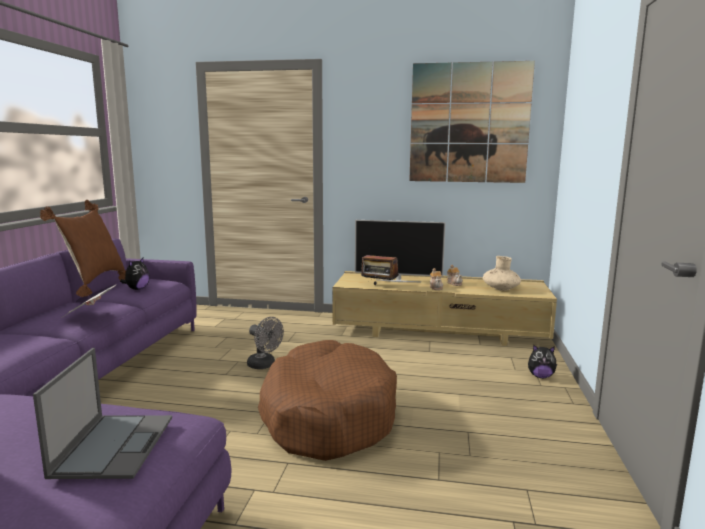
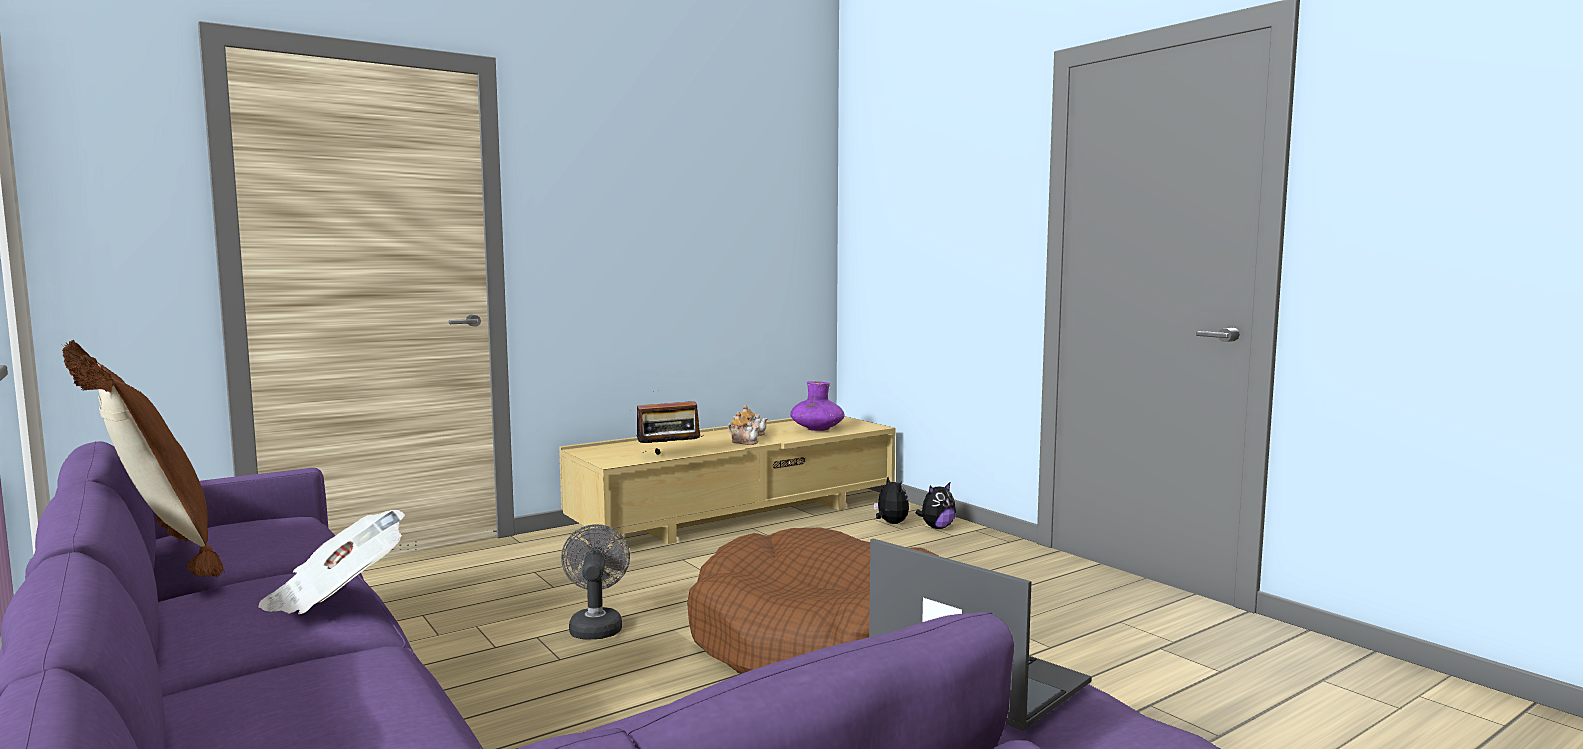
camera: 45 degrees left, 5 degrees down
plush toy [120,258,150,290] -> plush toy moved to [874,477,909,524]
grey fan [247,317,284,369] -> grey fan turned 90 degrees counterclockwise [561,524,630,640]
television [355,220,446,282] -> none
picture [409,61,535,183] -> none
beige vase [483,256,521,291] -> purple vase [790,381,845,431]

